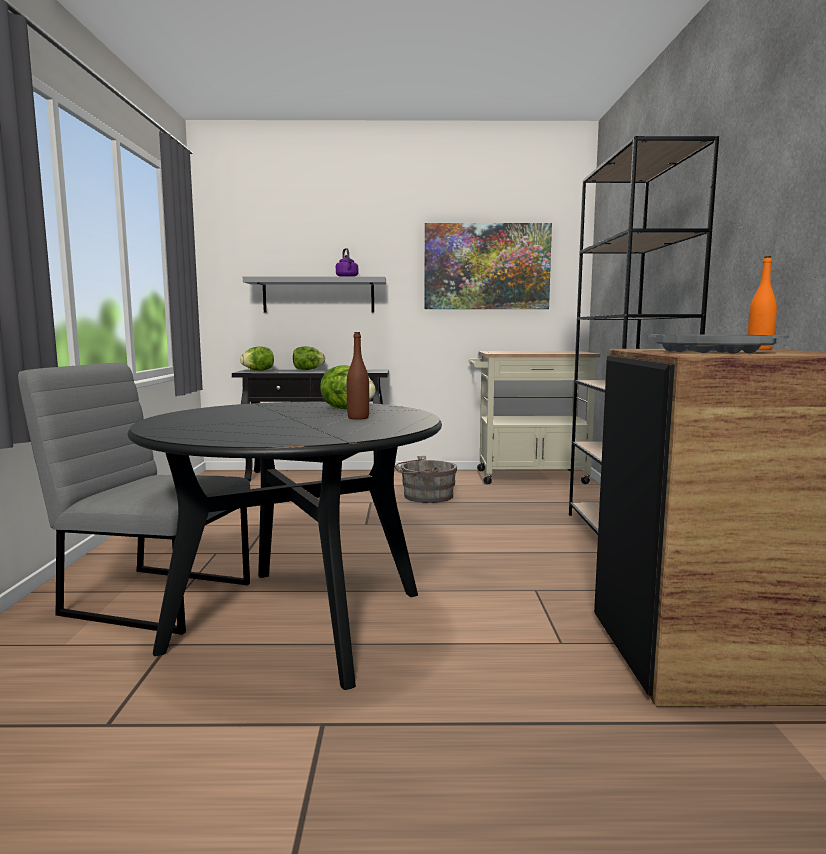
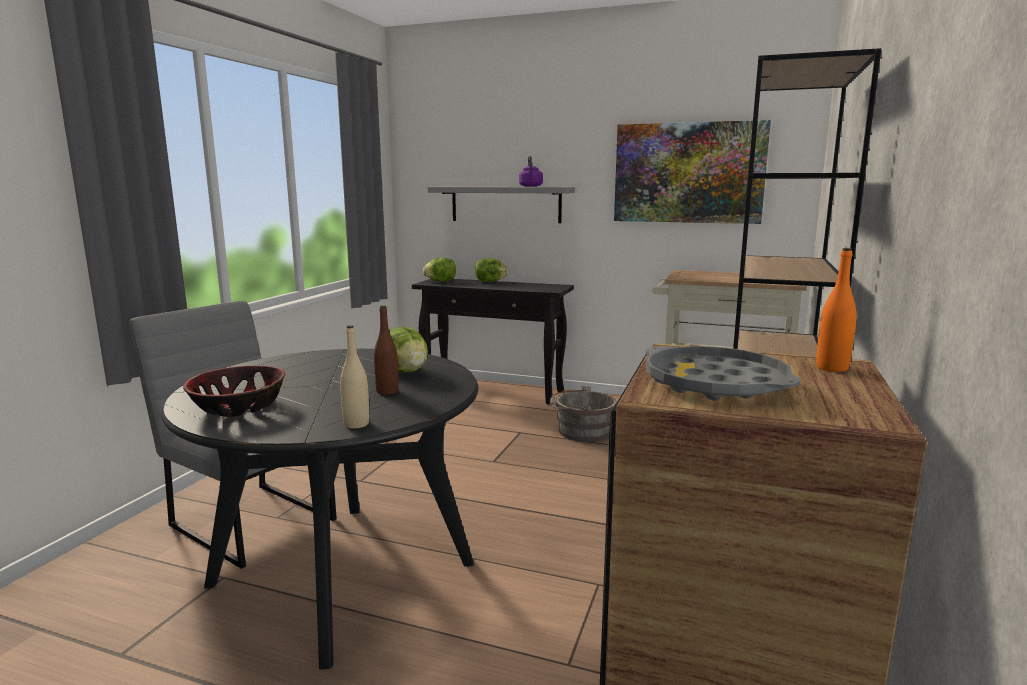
camera: 20 degrees right, 5 degrees up
none -> bowl [183,366,285,417]
none -> beige bottle [340,325,369,428]

